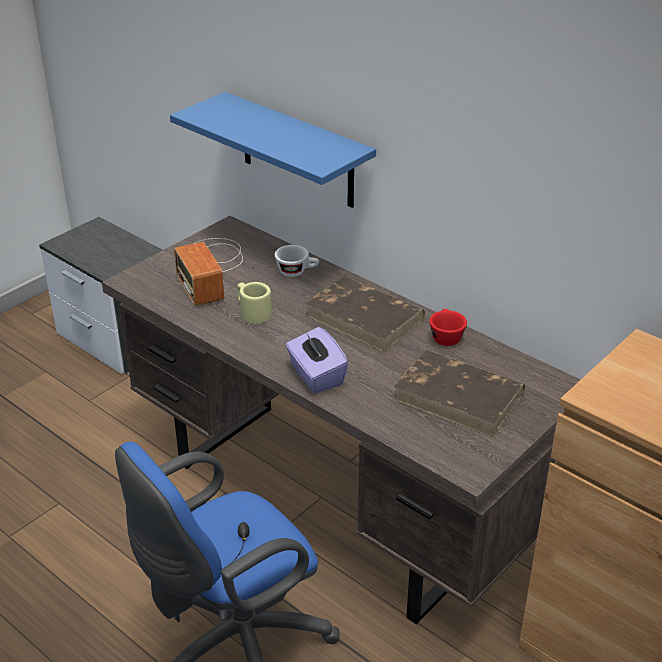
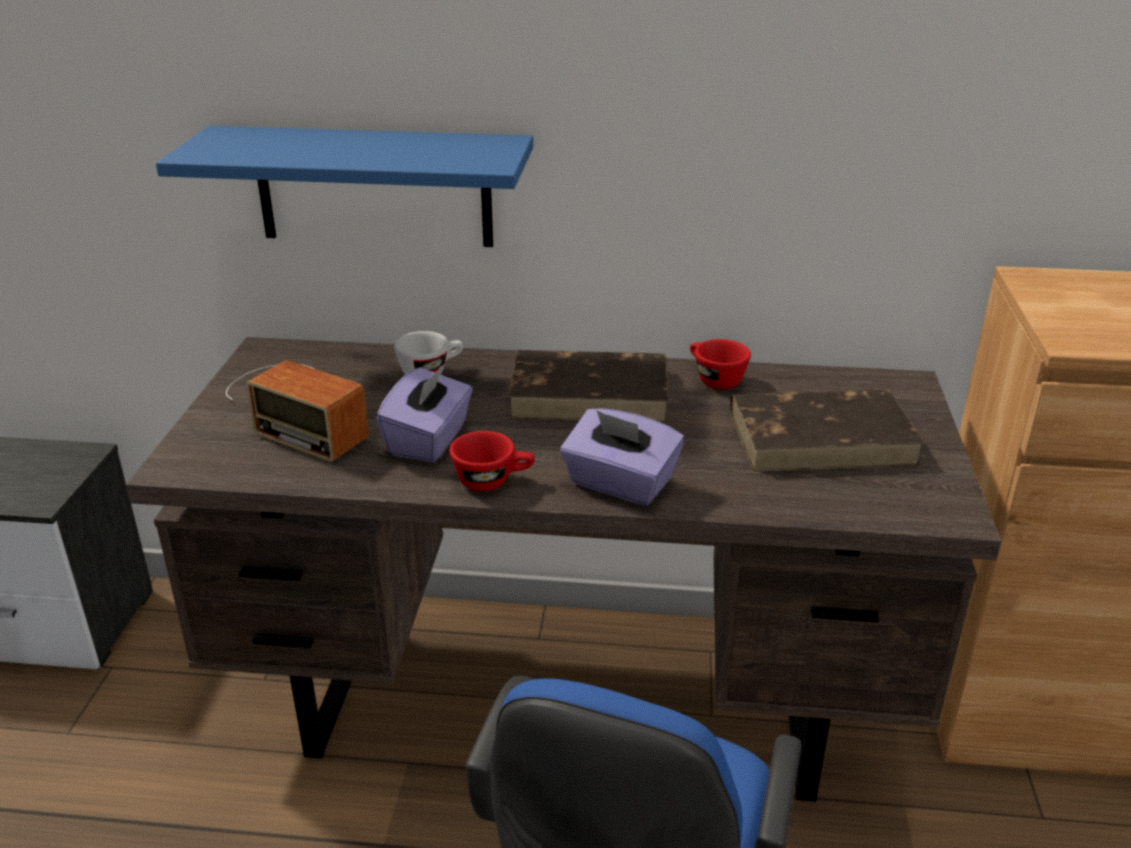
camera: 35 degrees left, 5 degrees down
beige mug [237,282,272,324] -> purple tissue box [376,364,473,463]
none -> red cup [450,431,535,491]

